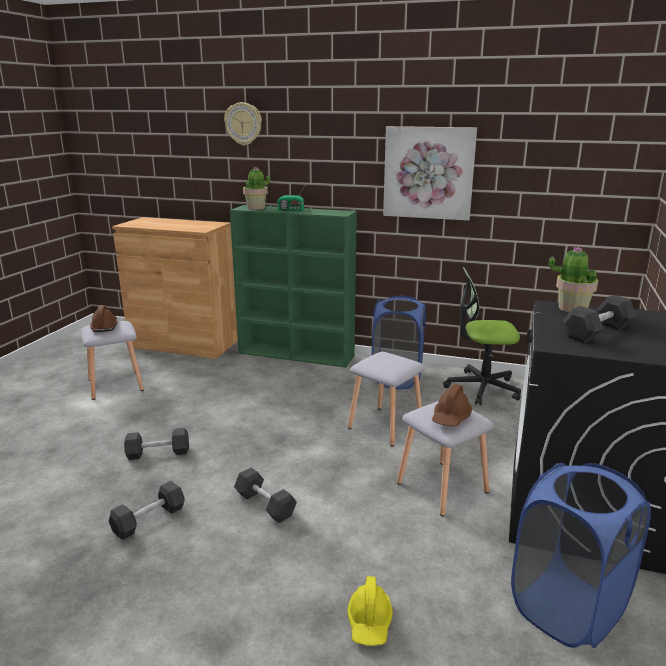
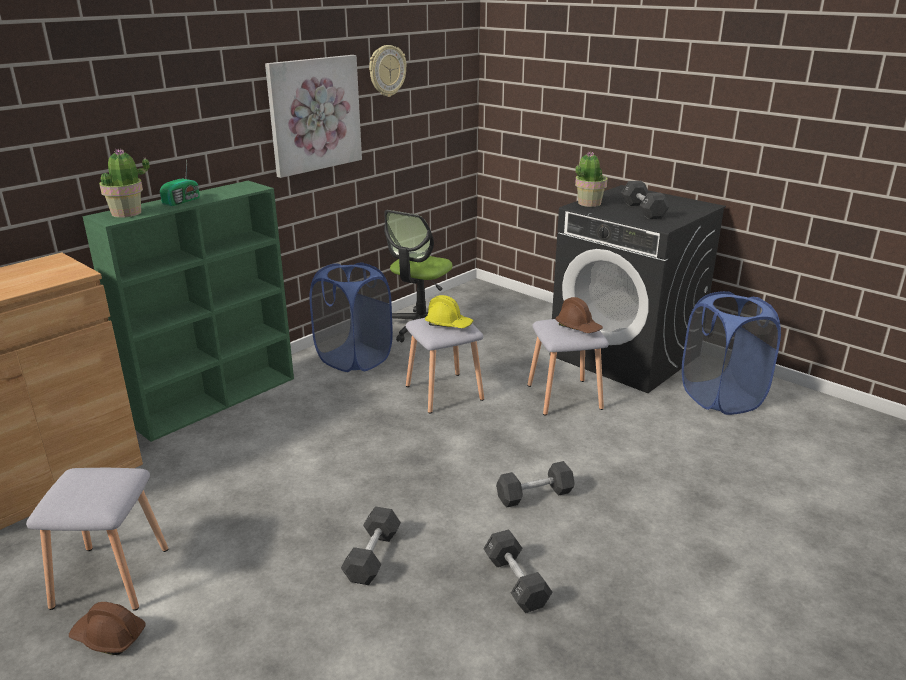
camera: 65 degrees left, 5 degrees up
brown hard hat [90,305,118,332] -> brown hard hat moved to [69,602,146,655]
wall clock [224,102,262,146] -> wall clock moved to [369,45,406,97]
yellow hard hat [347,576,393,646] -> yellow hard hat moved to [425,295,473,328]

